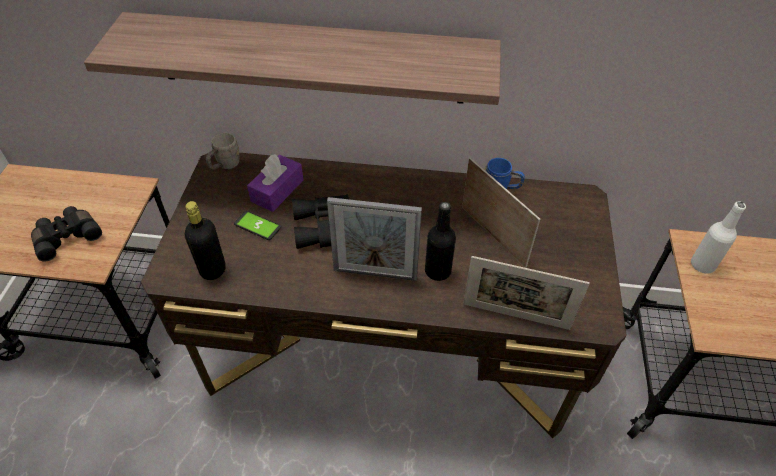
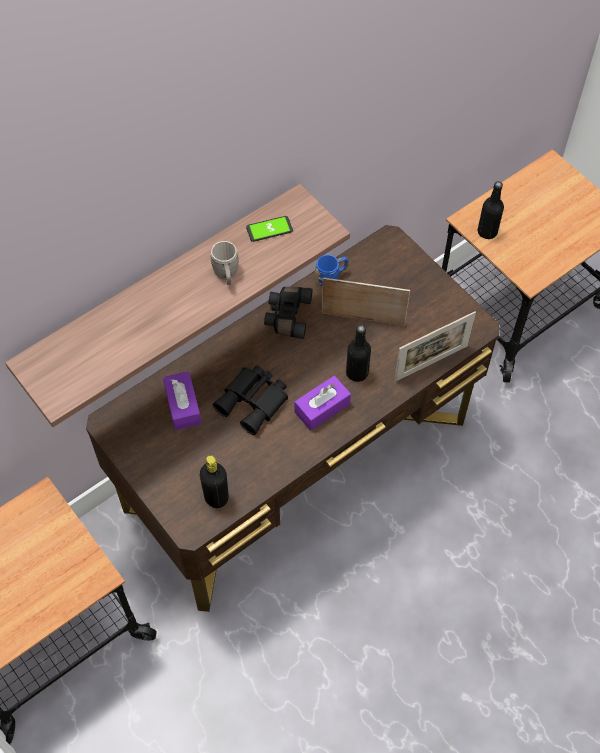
camera: 45 degrees left, 10 degrees up
black binoculars [31,206,102,262] -> black binoculars moved to [264,287,313,339]
grey mug [206,133,239,170] -> grey mug moved to [210,241,238,285]
phone [234,211,281,240] -> phone moved to [246,216,293,242]
picture frame [327,197,422,281] -> purple tissue box [294,375,351,431]
white bottle [691,202,746,274] -> black bottle [478,181,504,239]

